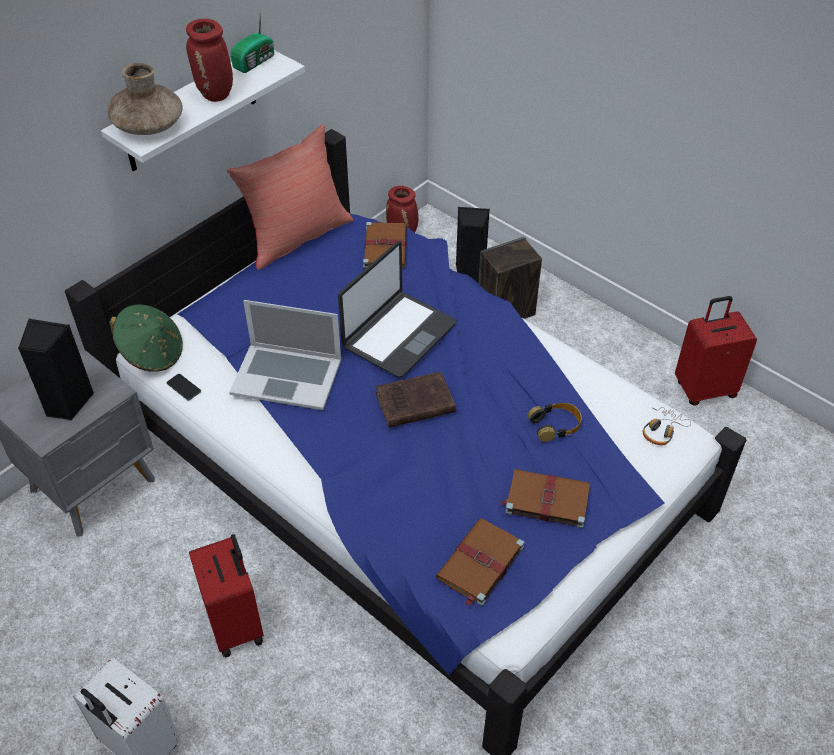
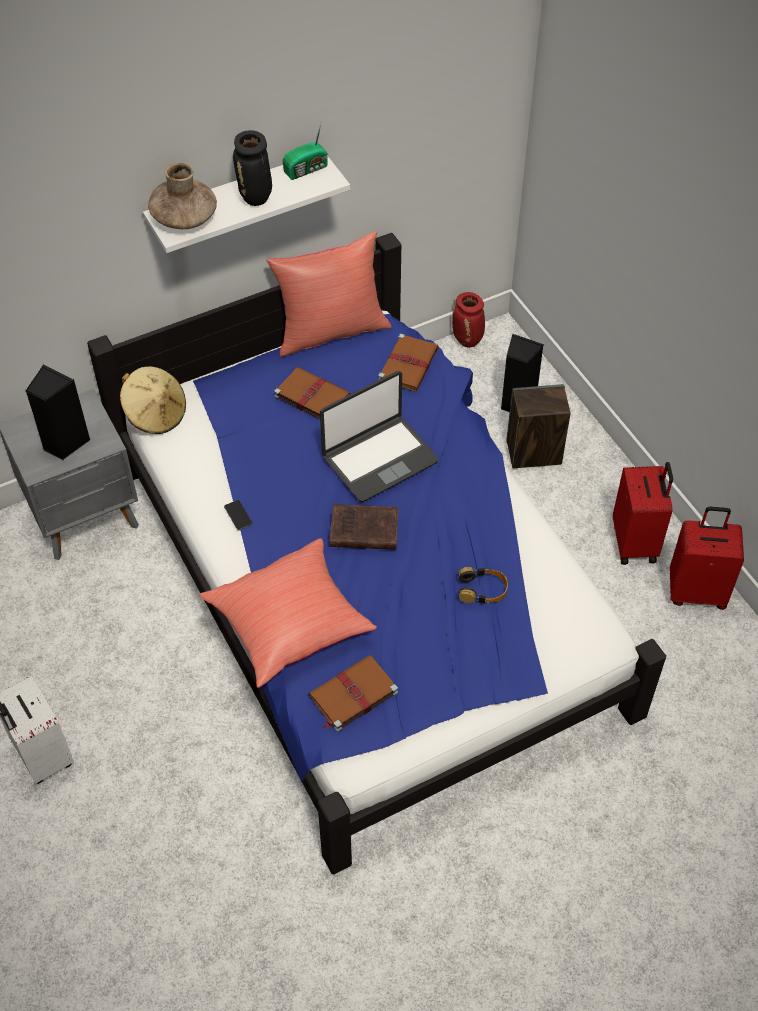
camera: 20 degrees right, 5 degrees up
green hat [109,305,183,372] -> beige hat [120,366,186,434]
phone [167,374,201,400] -> phone moved to [224,500,253,530]
red vase [186,19,233,102] -> black vase [233,130,272,206]
red suitcase [189,534,264,658] -> red suitcase moved to [613,462,673,565]
laptop [229,300,341,410] -> none
brown book [500,469,590,528] -> brown book moved to [274,367,350,419]
headphones [642,407,691,445] -> none
none -> red pillow [200,538,377,688]

